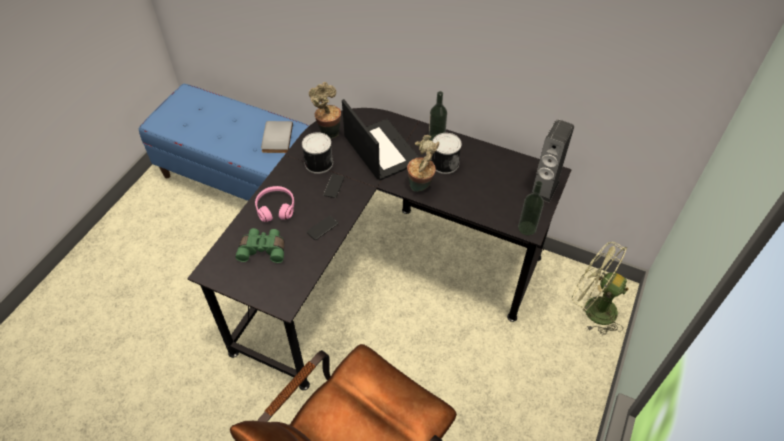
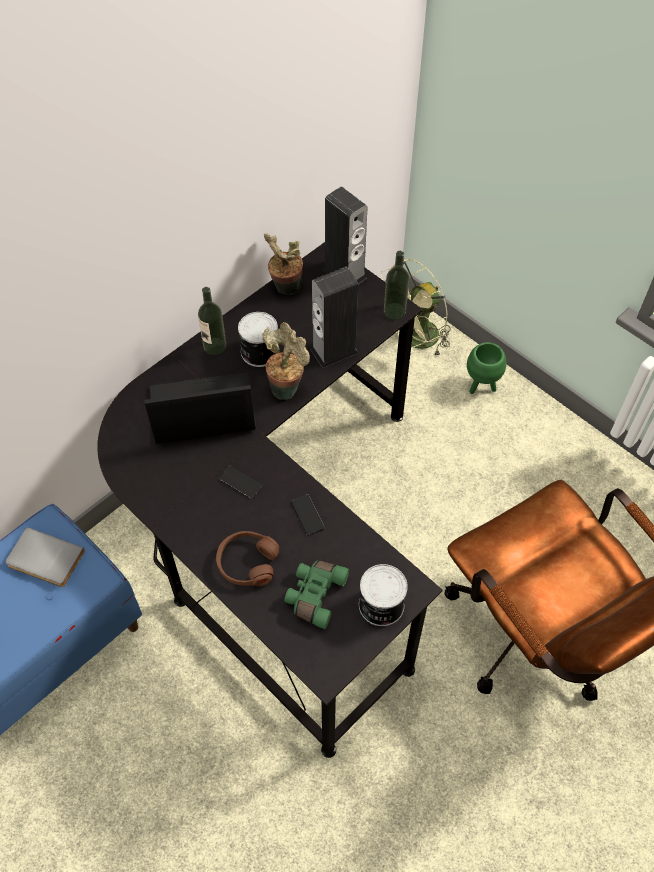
camera: 70 degrees left, 5 degrees up
pink headphones [255,186,294,222] -> brown headphones [216,531,279,586]
can [302,132,333,174] -> can moved to [359,564,408,626]
potted plant [309,82,341,138] -> potted plant moved to [264,233,303,295]
none -> speaker [310,267,358,368]
none -> green planter [467,342,506,394]

